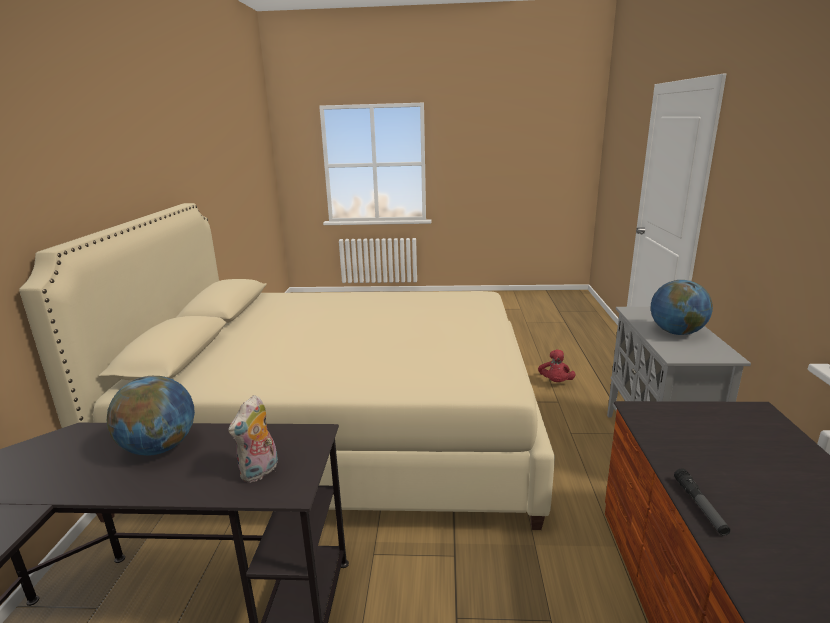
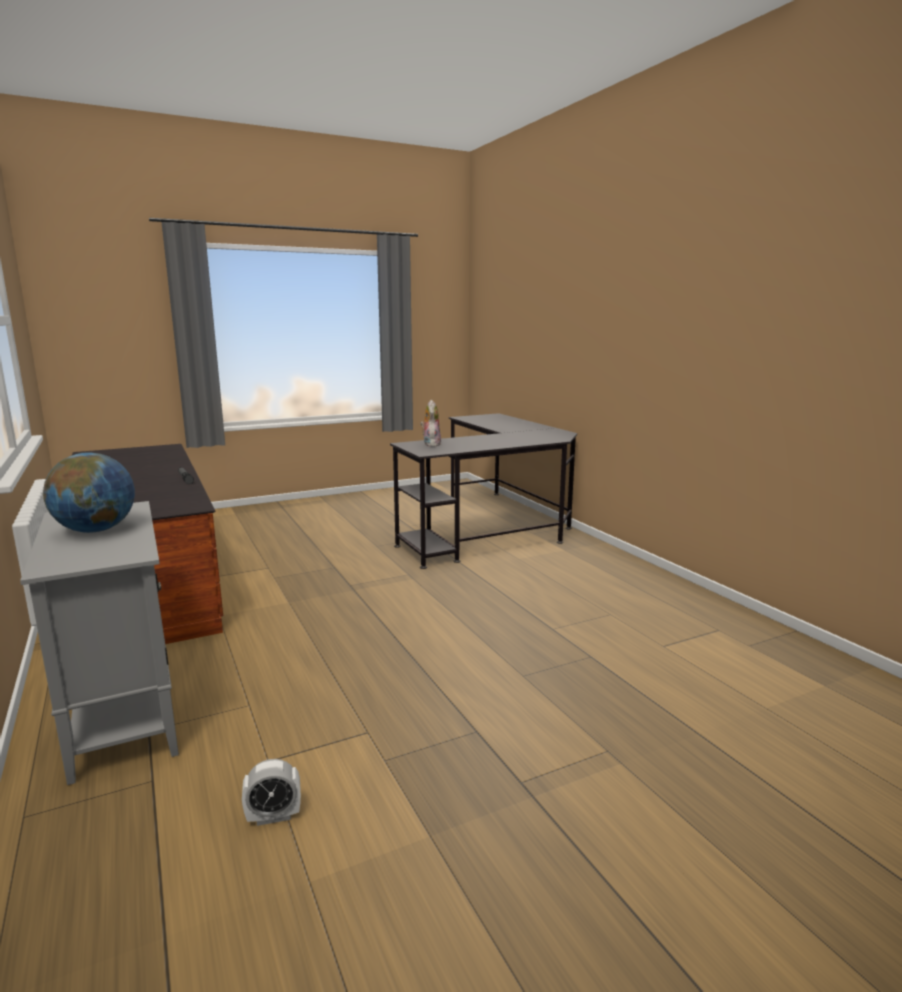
camera: 150 degrees right, 5 degrees down
beige bed [19,203,555,530] -> none
globe [107,376,195,456] -> none
red plush toy [538,349,576,382] -> alarm clock [242,759,301,826]

